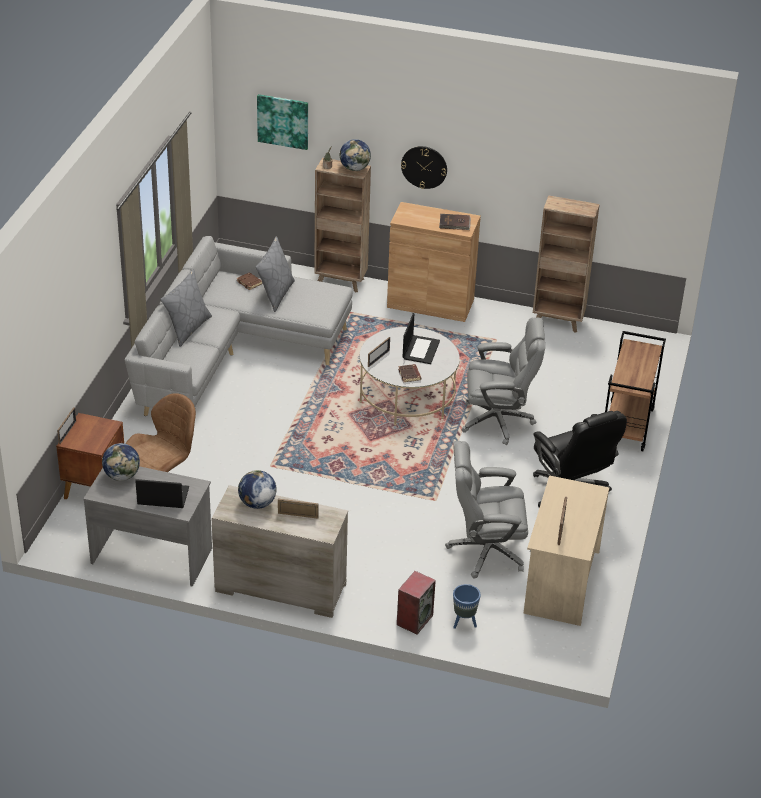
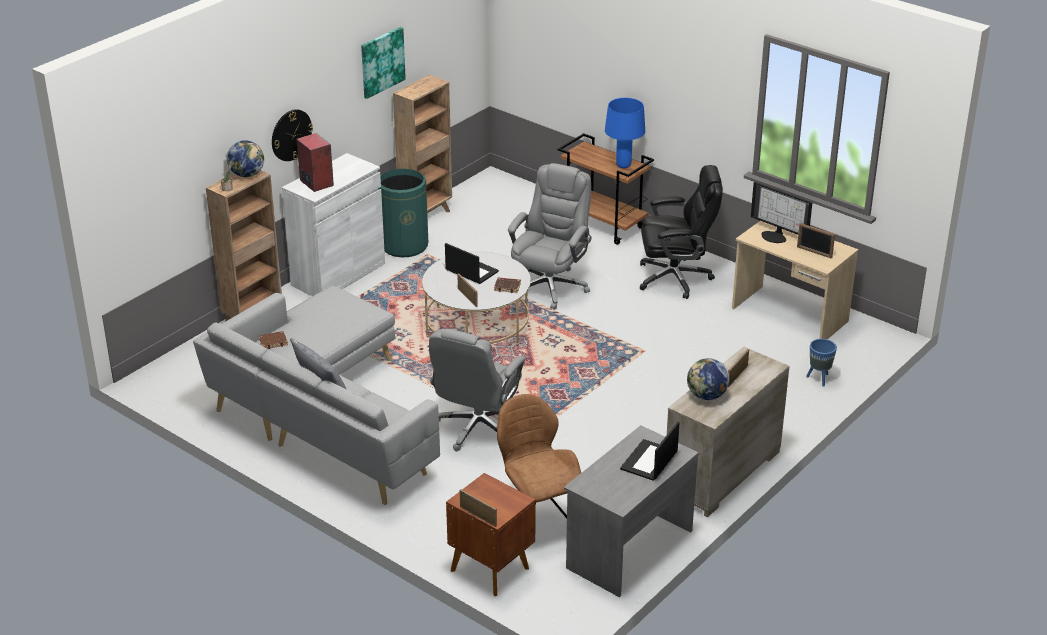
camera: 65 degrees left, 5 degrees down
globe [102,443,140,481] -> none
grey pillow [256,236,295,312] -> none
picture [257,94,308,150] -> picture moved to [361,27,406,99]
brown cabinet [387,202,481,322] -> white cabinet [282,153,385,296]
speaker [397,571,436,634] -> speaker moved to [296,133,334,192]
brown book [439,214,471,230] -> none
grey office chair [445,441,528,579] -> grey office chair moved to [429,329,525,451]
none -> green trash can [379,169,428,257]
none -> blue table lamp [605,98,645,168]
none -> monitor [751,182,812,243]

